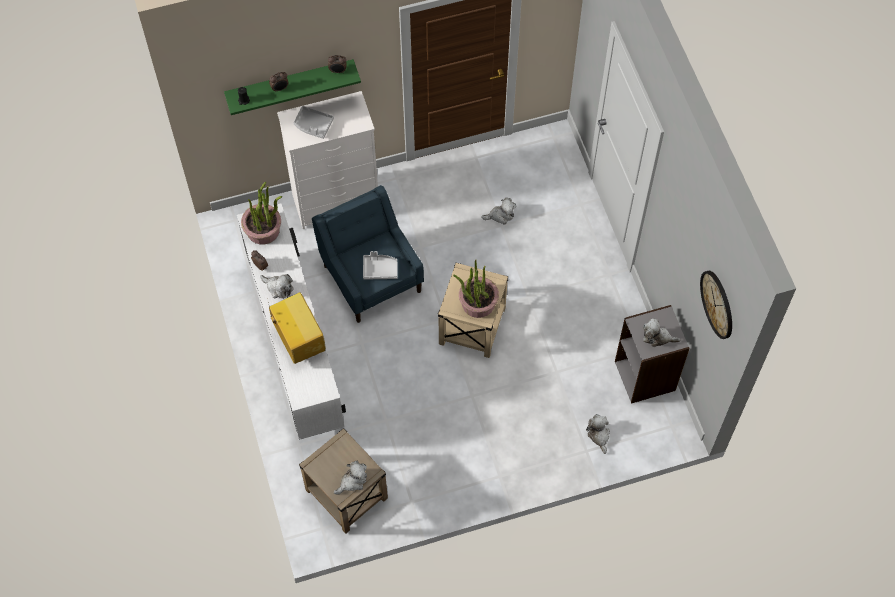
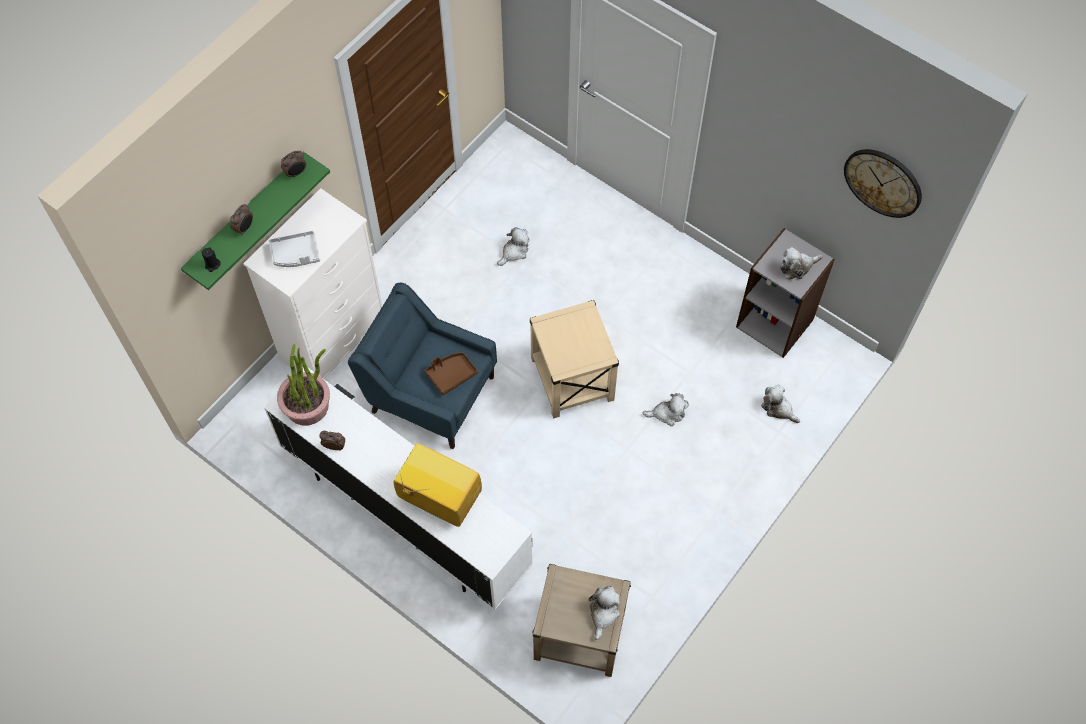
camera: 35 degrees left, 0 degrees up
plush toy [260,274,294,299] -> plush toy moved to [642,393,689,426]
grey tray [363,251,397,279] -> brown tray [425,352,478,395]
potted plant [453,260,499,318] -> none

